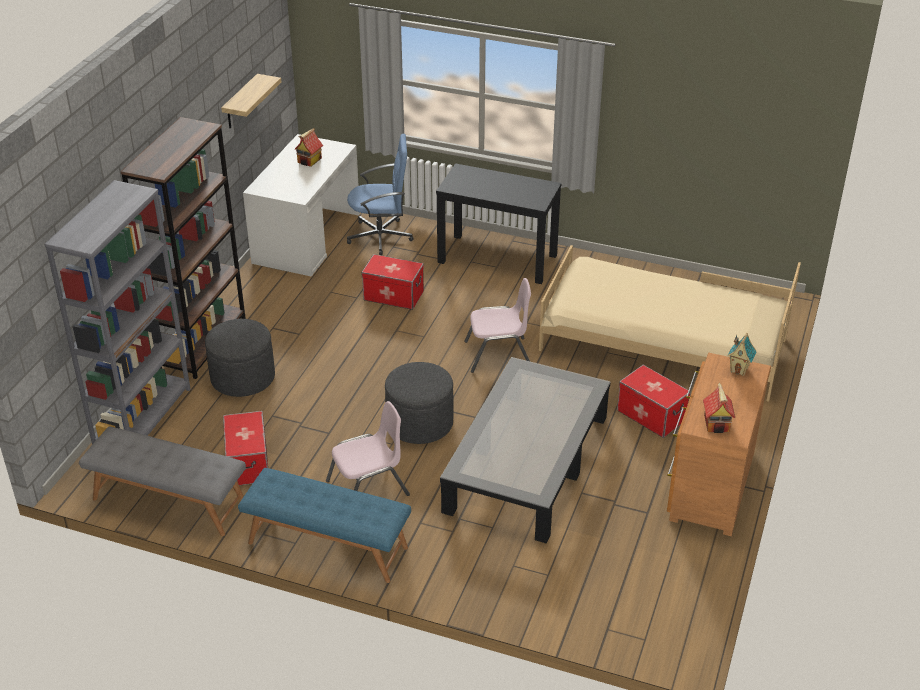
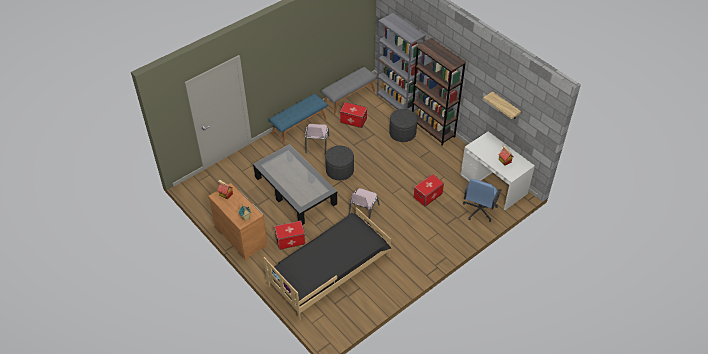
camera: 120 degrees right, 10 degrees up
black console table [436,163,562,284] -> none
beige bed [539,245,801,402] -> black bed [263,207,392,320]

